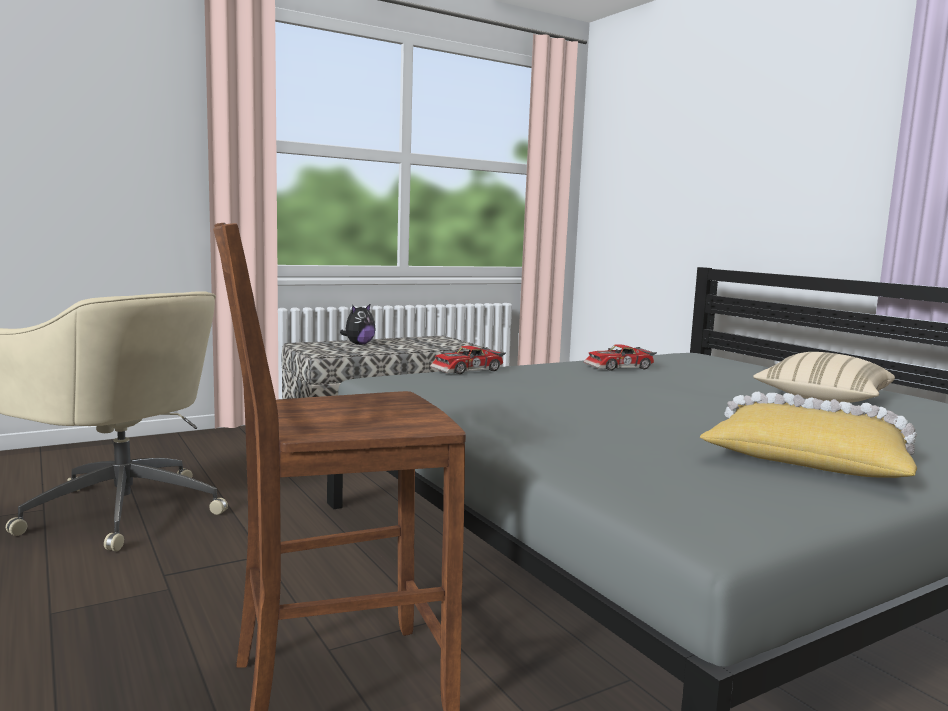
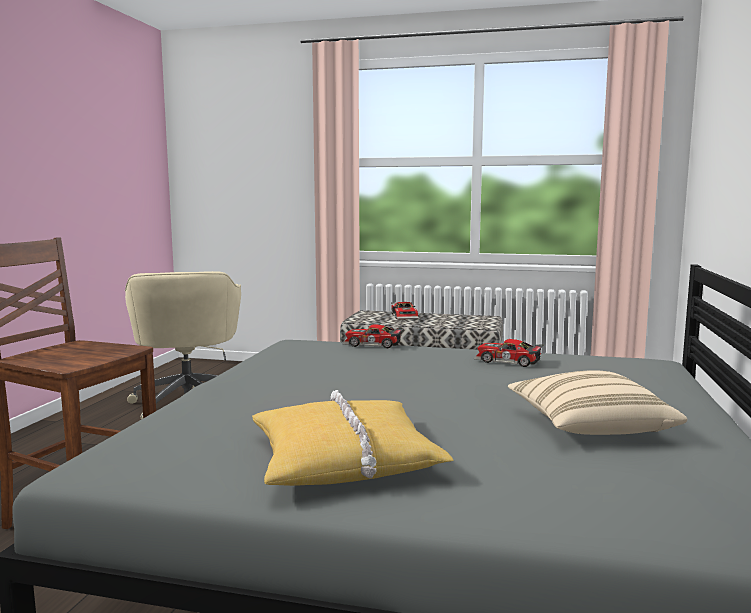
camera: 45 degrees right, 0 degrees up
plush toy [340,304,376,345] -> toy car [391,302,419,319]

